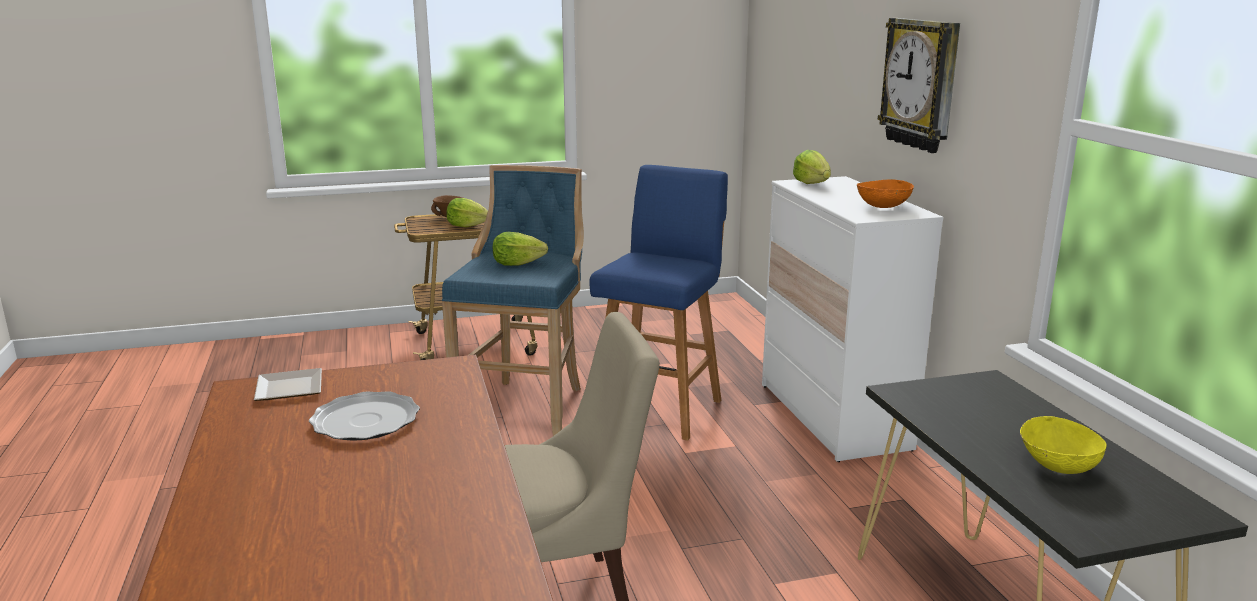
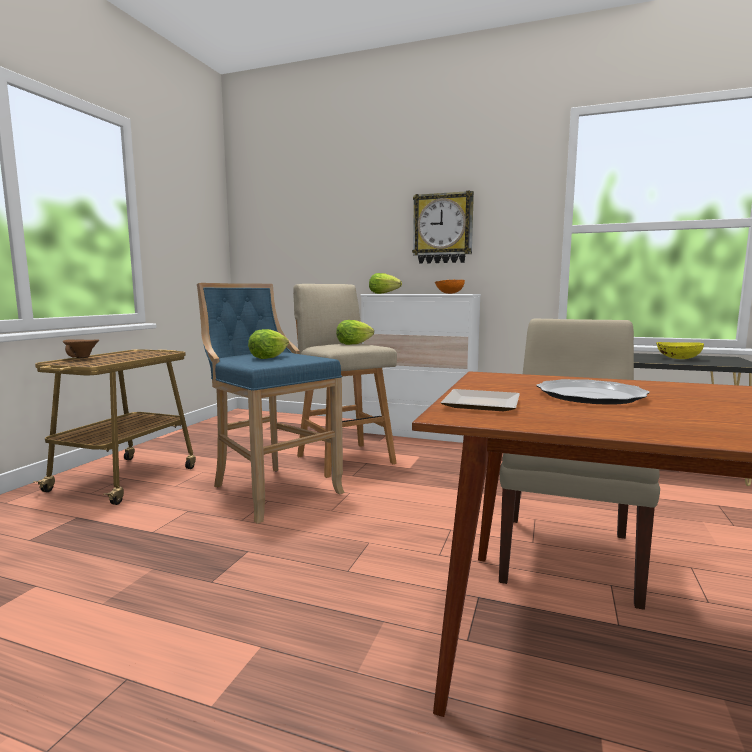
camera: 55 degrees left, 10 degrees down
lettuce [447,198,488,227] -> lettuce moved to [336,320,374,345]
blue stool [589,165,728,441] -> beige stool [293,284,397,478]

